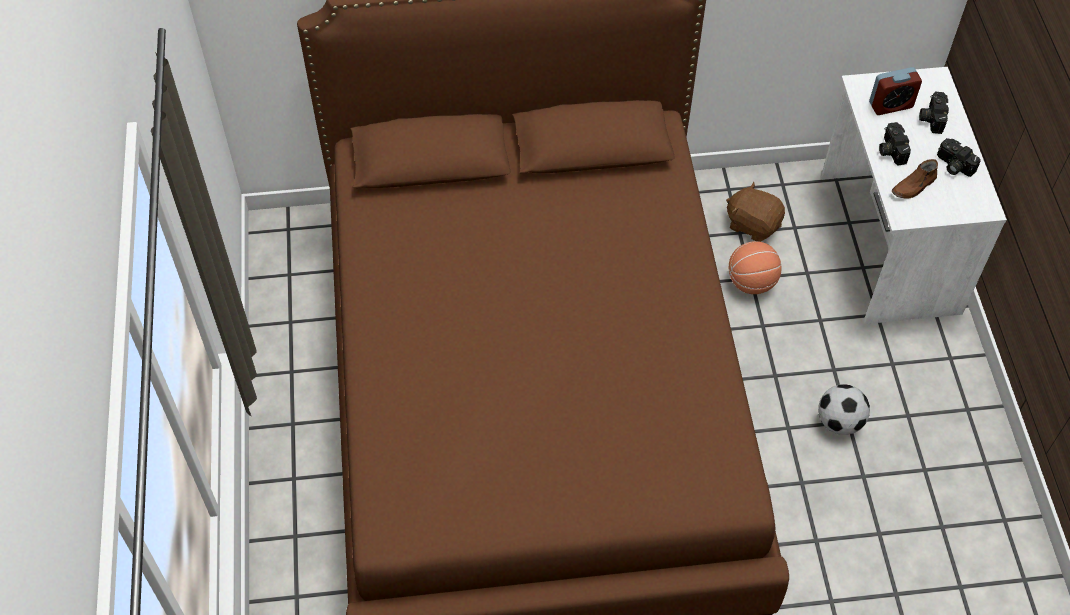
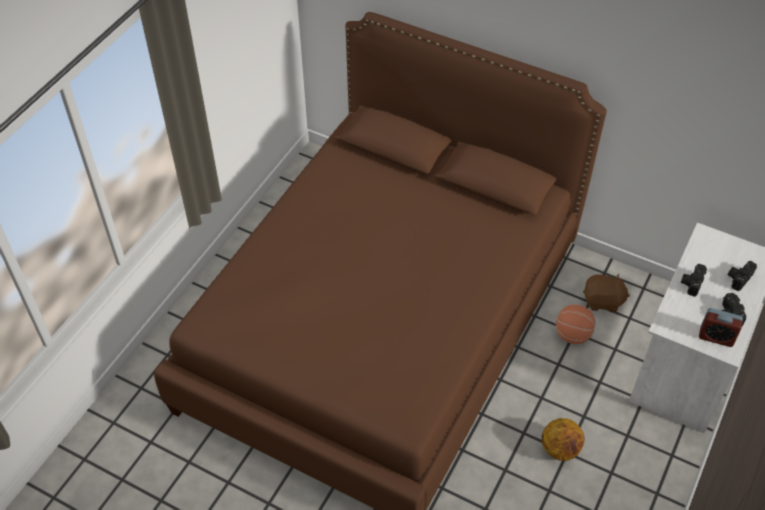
camera: 35 degrees right, 5 degrees down
brown plush toy [726,182,785,242] -> brown plush toy turned 120 degrees clockwise [583,274,630,313]
football [818,384,870,435] -> basketball [542,418,585,461]
alarm clock [869,67,922,115] -> alarm clock moved to [699,308,743,347]
brown shoe [892,159,938,199] -> none

